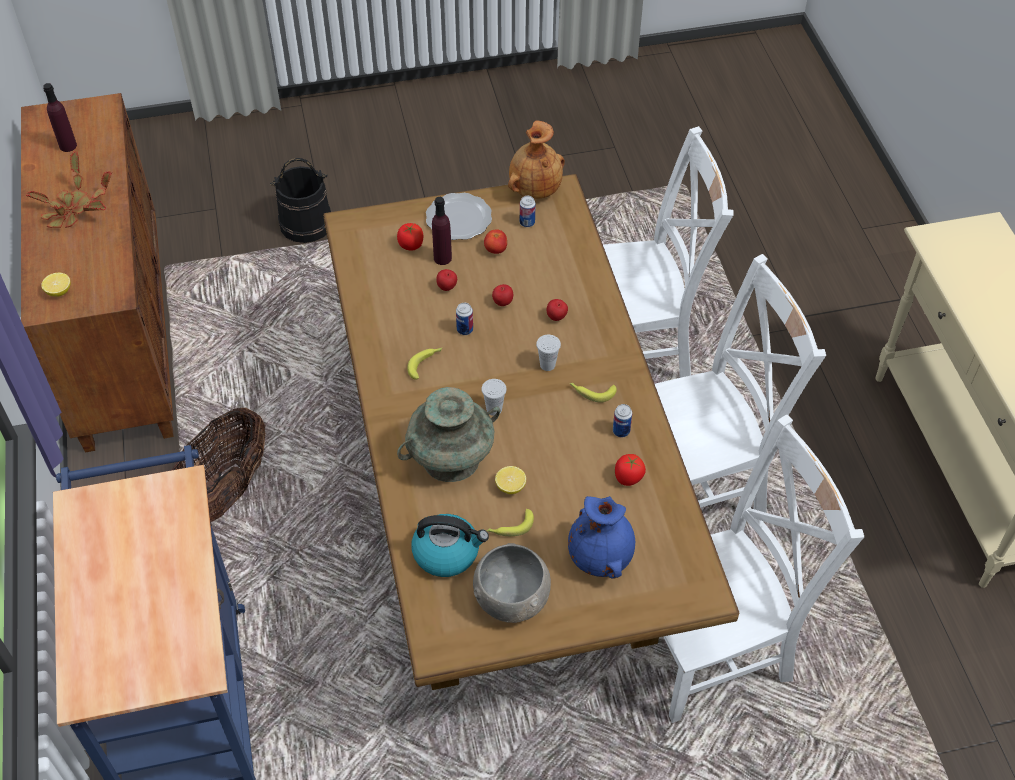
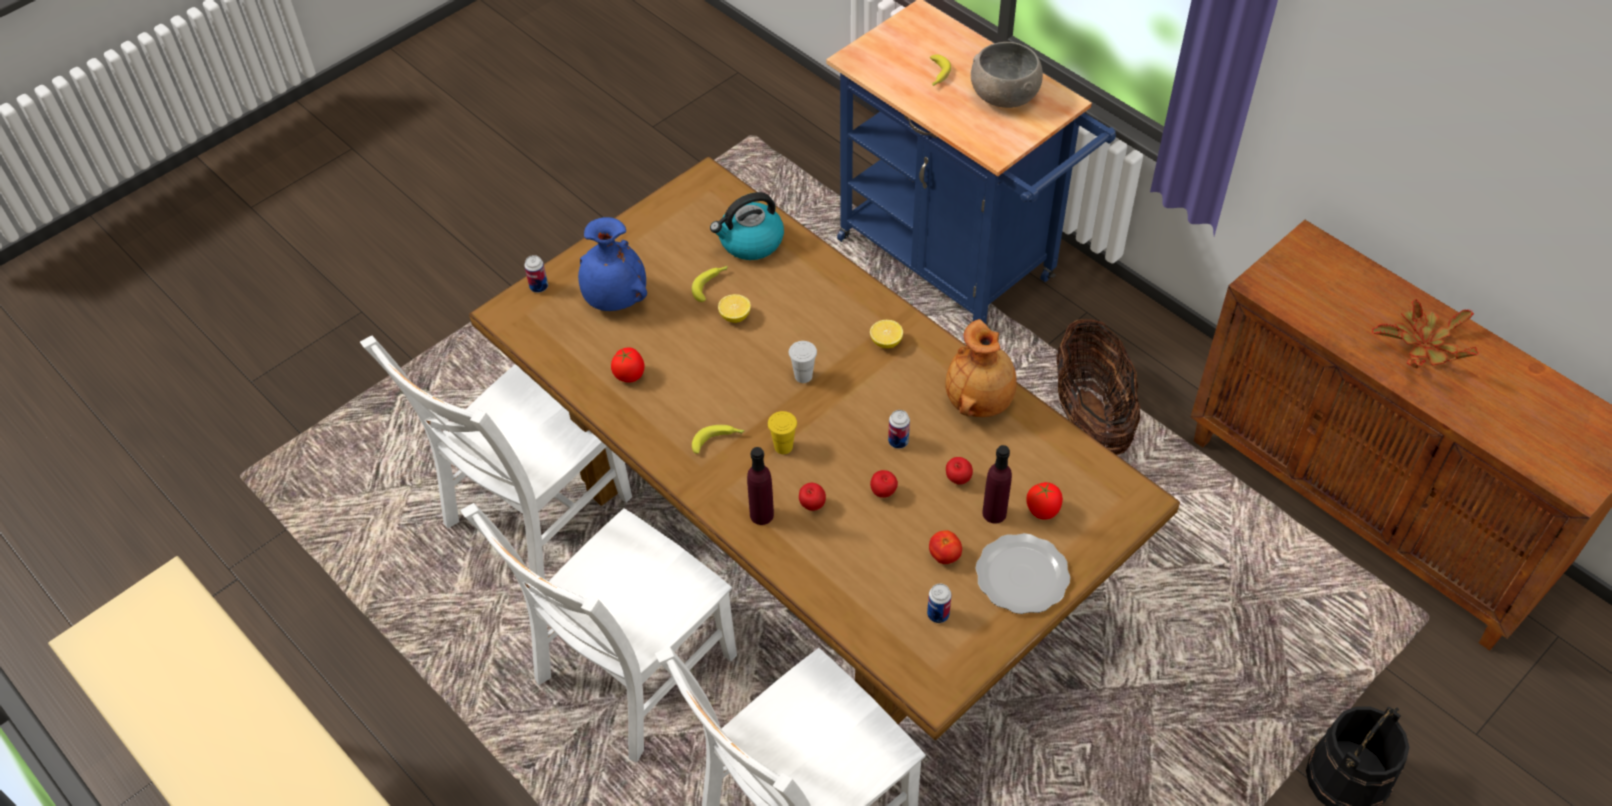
camera: 150 degrees right, 0 degrees up
lemon [41,273,71,297] -> lemon moved to [870,320,903,348]
purple bottle [43,83,77,152] -> purple bottle moved to [747,447,774,525]
turquoise vase [397,387,500,482] -> none
banana [407,348,442,380] -> banana moved to [930,55,951,86]
grey bowl [473,543,551,623] -> grey bowl moved to [971,42,1043,108]
brown vase [508,120,565,199] -> brown vase moved to [945,319,1017,417]
white cup [536,335,561,371] -> yellow cup [768,411,797,454]
can [613,404,632,437] -> can moved to [524,255,548,293]

